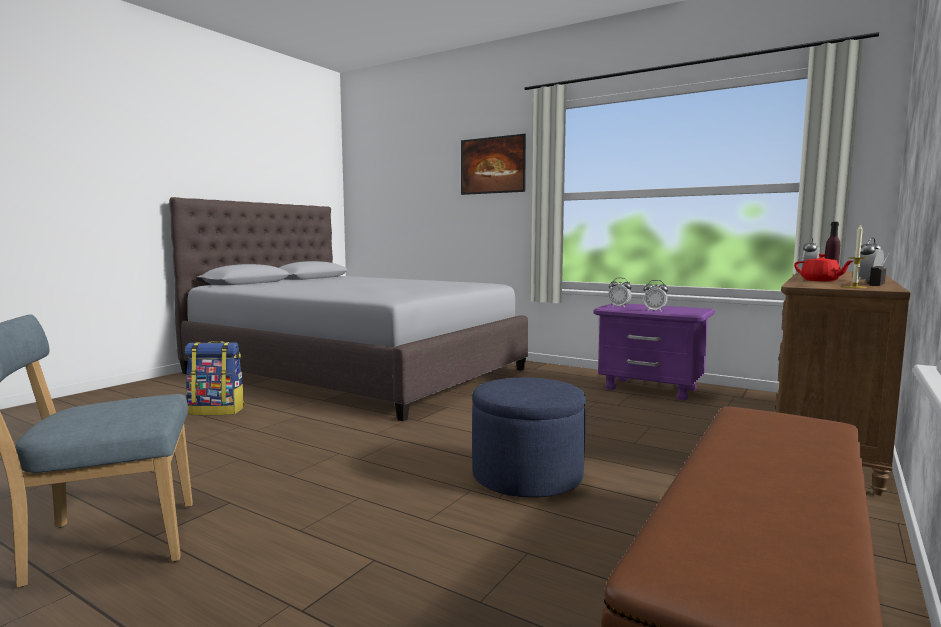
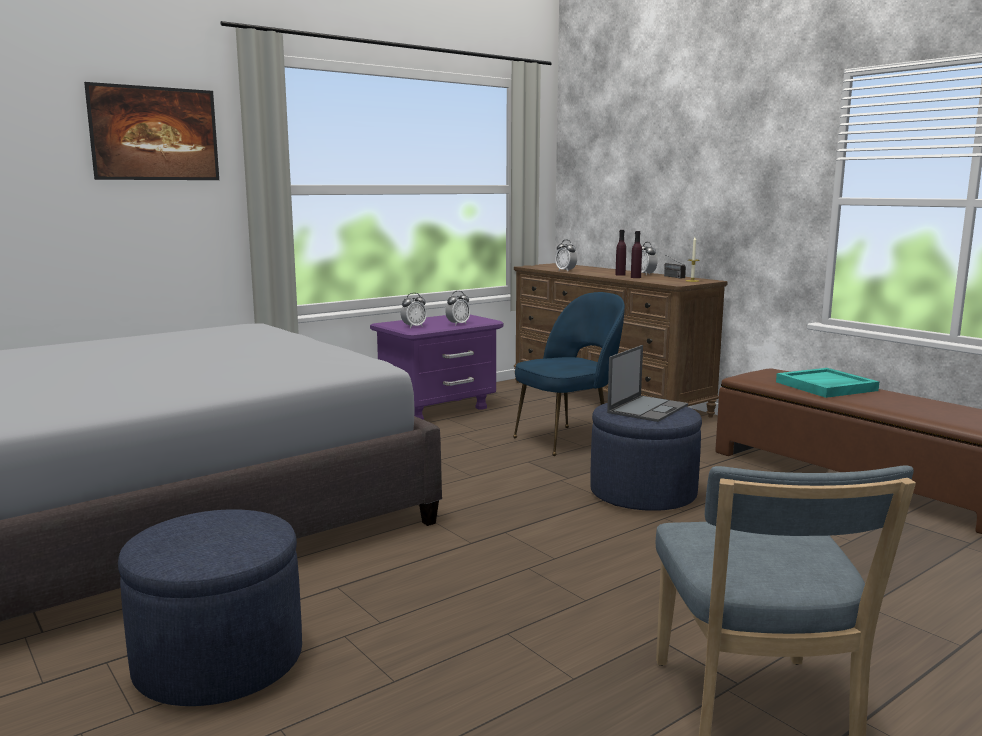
camera: 70 degrees left, 5 degrees up
backpack [185,341,245,415] -> blue ottoman [118,509,302,706]
red teapot [794,254,853,282] -> purple bottle [631,231,642,278]
none -> blue chair [513,292,625,456]
none -> laptop [607,345,688,422]
none -> turquoise tray [776,368,879,398]

